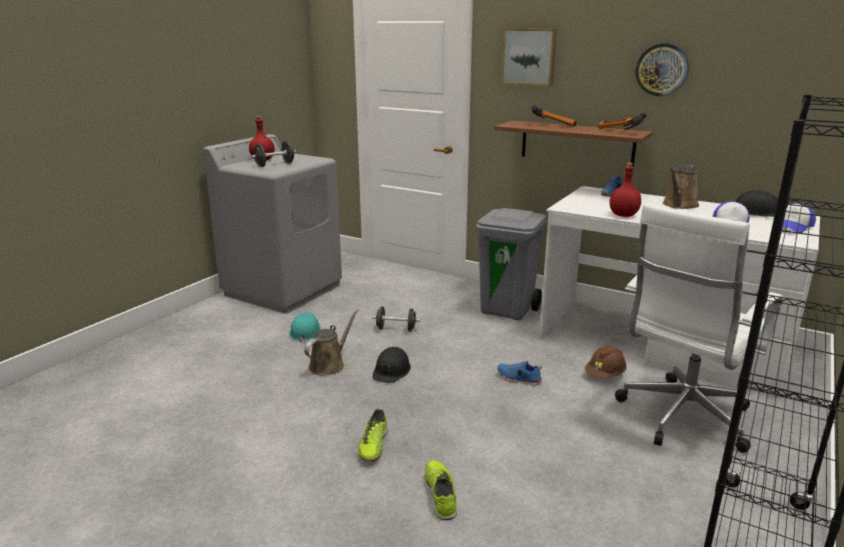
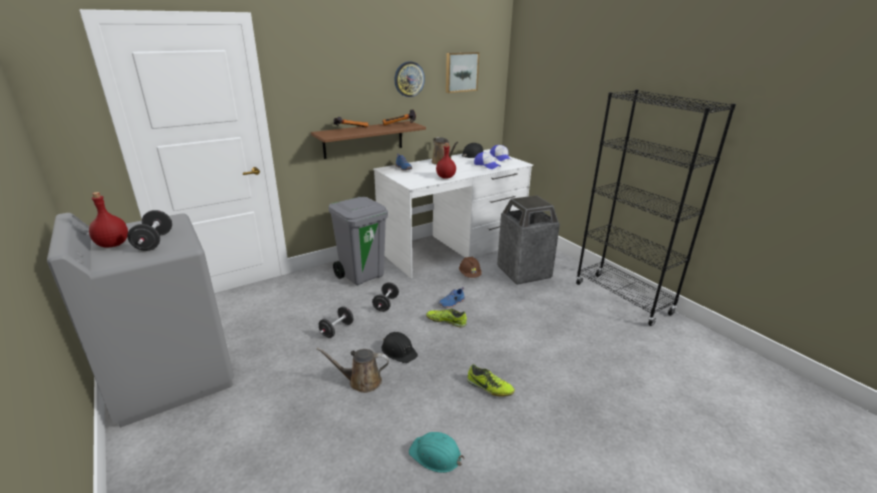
camera: 65 degrees left, 5 degrees up
turquoise hard hat [289,312,321,343] -> turquoise hard hat moved to [409,432,464,473]
brown watering can [304,309,359,376] -> brown watering can turned 60 degrees counterclockwise [316,348,389,393]
shoe [425,460,457,520] -> shoe moved to [426,308,467,327]
picture [501,28,557,86] -> picture moved to [446,52,479,93]
white office chair [615,203,783,453] -> trash can [497,195,560,285]
none -> black dumbbell [372,282,399,312]

